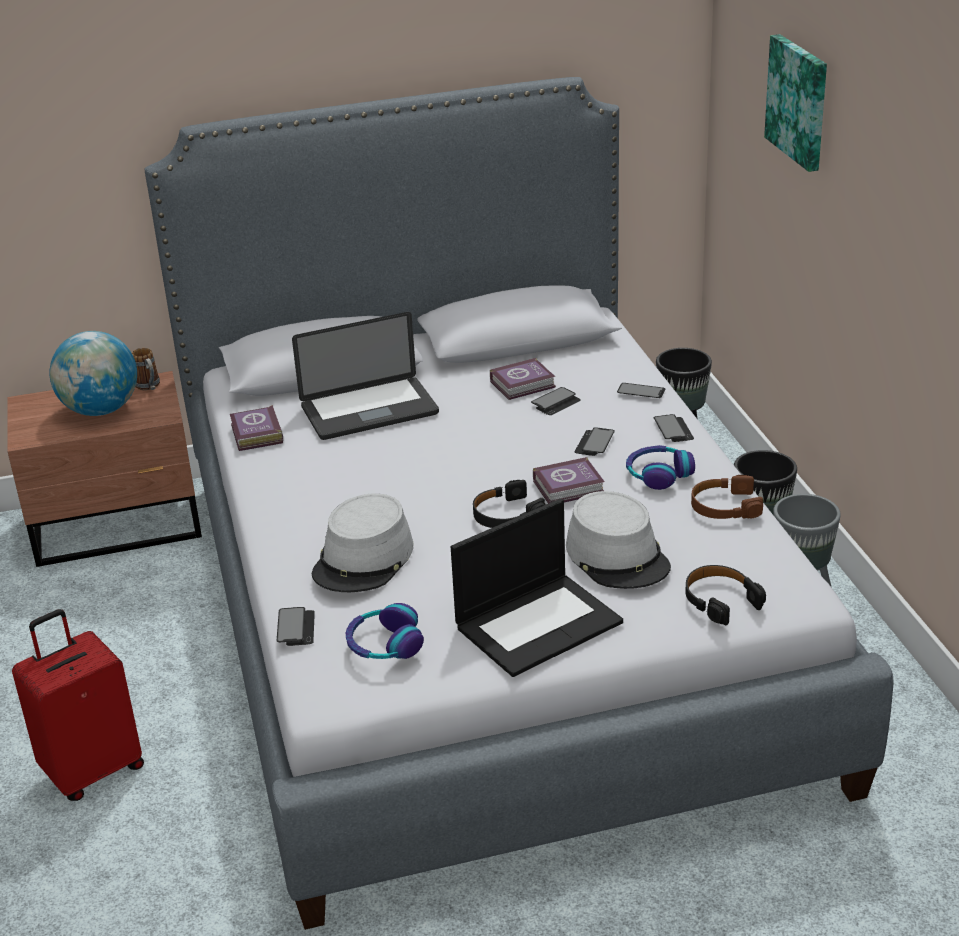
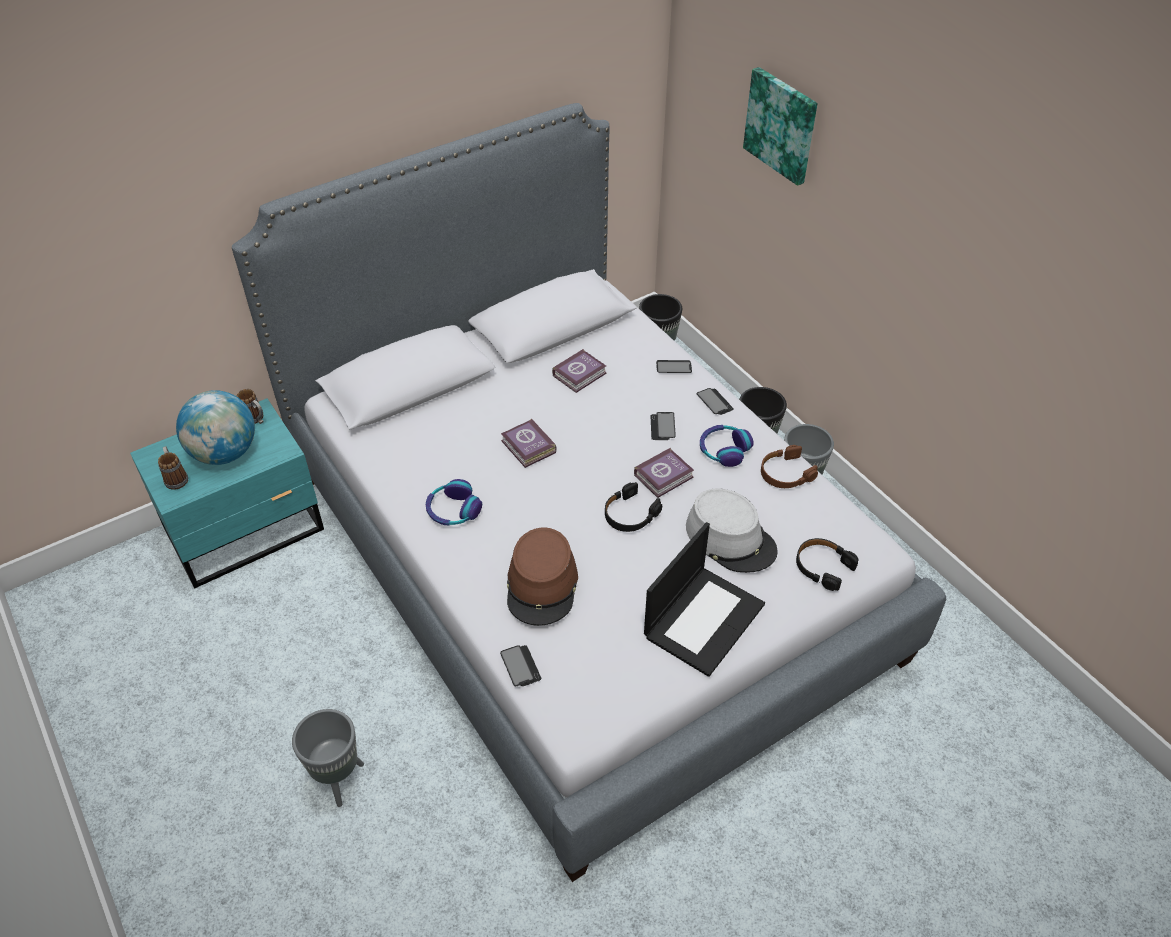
camera: 20 degrees left, 15 degrees up
brown nightstand [7,371,202,567] -> turquoise nightstand [130,399,324,589]
red suitcase [12,609,144,801] -> grey planter [292,709,364,807]
book [230,405,283,451] -> book moved to [501,418,557,468]
laptop [292,312,439,440] -> none
grey hat [312,493,413,592] -> brown hat [507,527,578,626]
headphones [346,603,424,659] -> headphones moved to [426,479,482,525]
phone [531,387,581,415] -> none
none -> mug [158,446,188,490]

